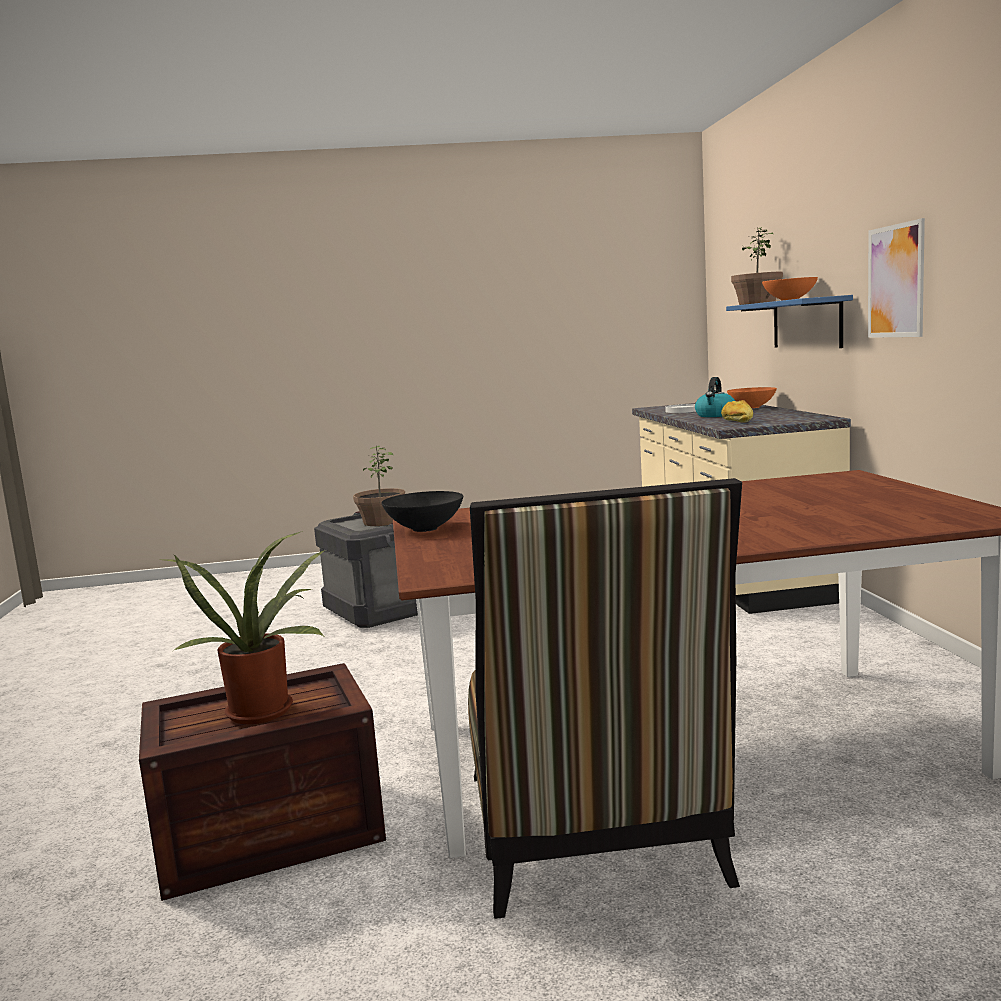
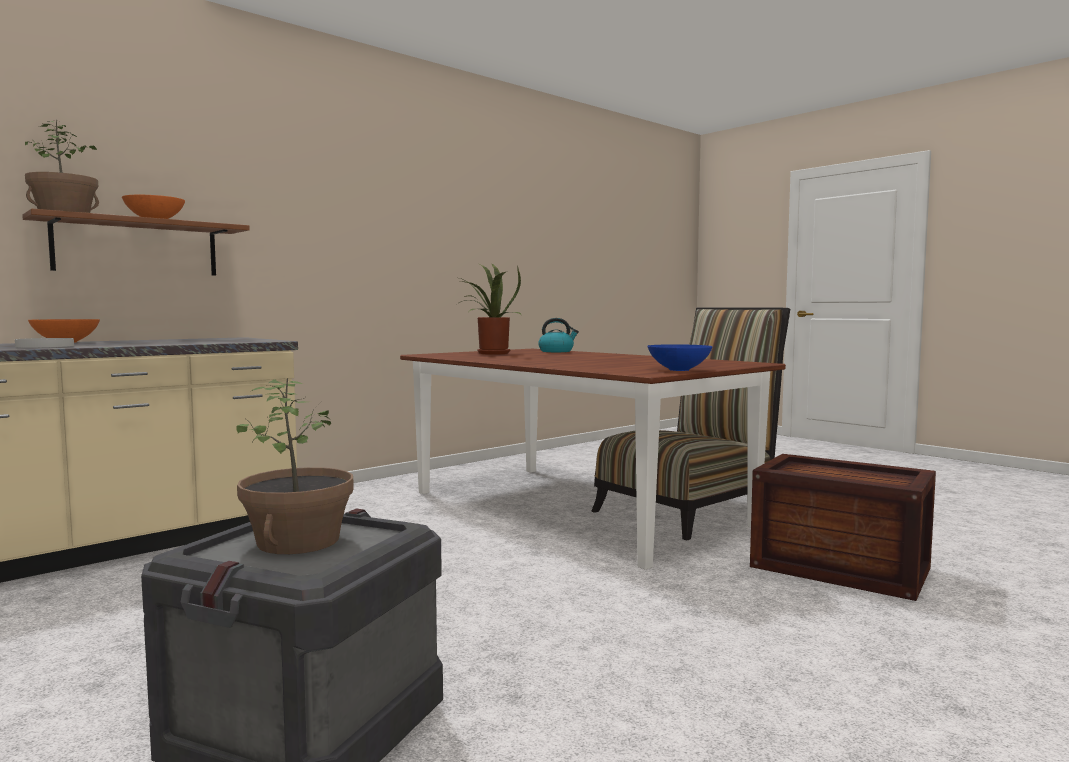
camera: 125 degrees left, 5 degrees down
potted plant [164,531,325,724] -> potted plant moved to [459,263,521,355]
black bowl [381,491,463,532] -> blue bowl [648,344,713,371]
kettle [695,377,735,417] -> kettle moved to [538,318,579,352]
bread [721,400,753,423] -> none
blue shelf [726,295,853,348] -> brown shelf [22,209,250,276]
picture [868,218,925,338] -> none

